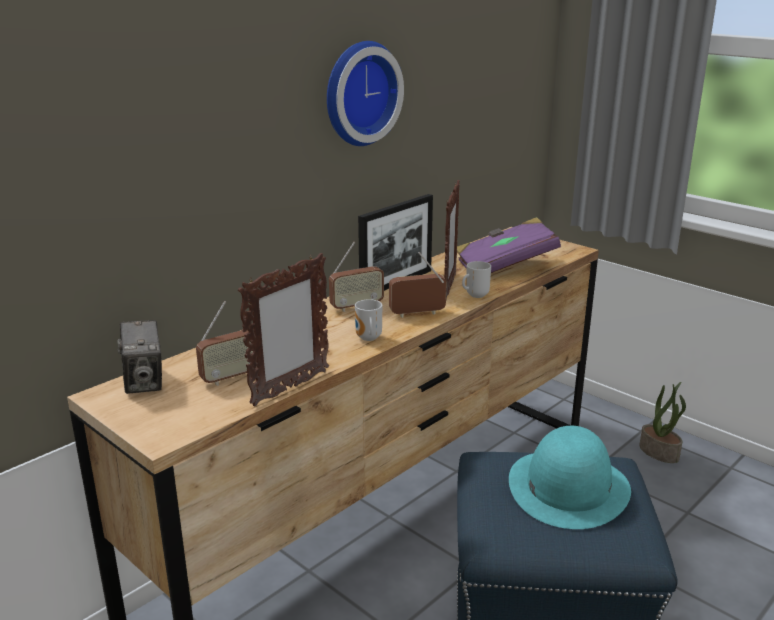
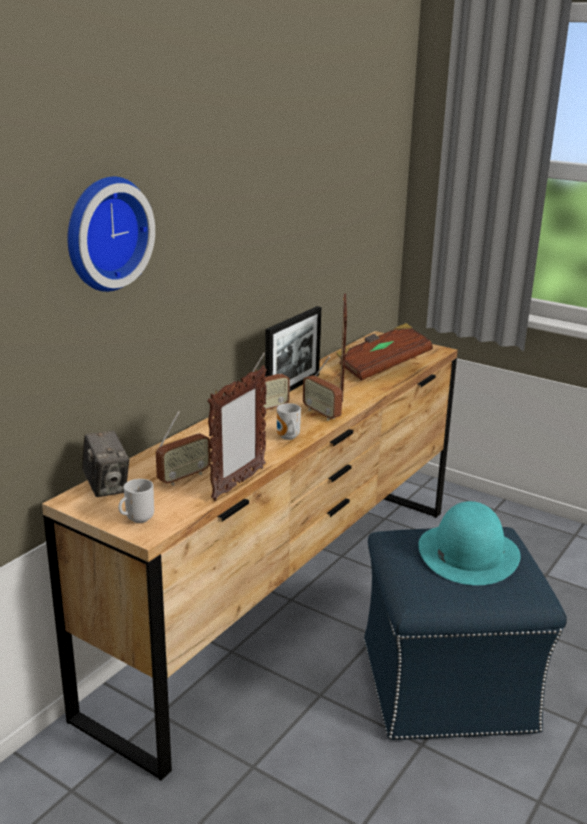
camera: 10 degrees left, 0 degrees up
wall clock [327,41,404,146] -> wall clock moved to [67,177,155,292]
radio [389,252,447,318] -> radio turned 105 degrees counterclockwise [303,357,342,421]
purple book [457,217,561,273] -> brown book [336,323,433,381]
mug [462,261,491,298] -> mug moved to [119,479,154,523]
potted plant [639,382,686,463] -> none

